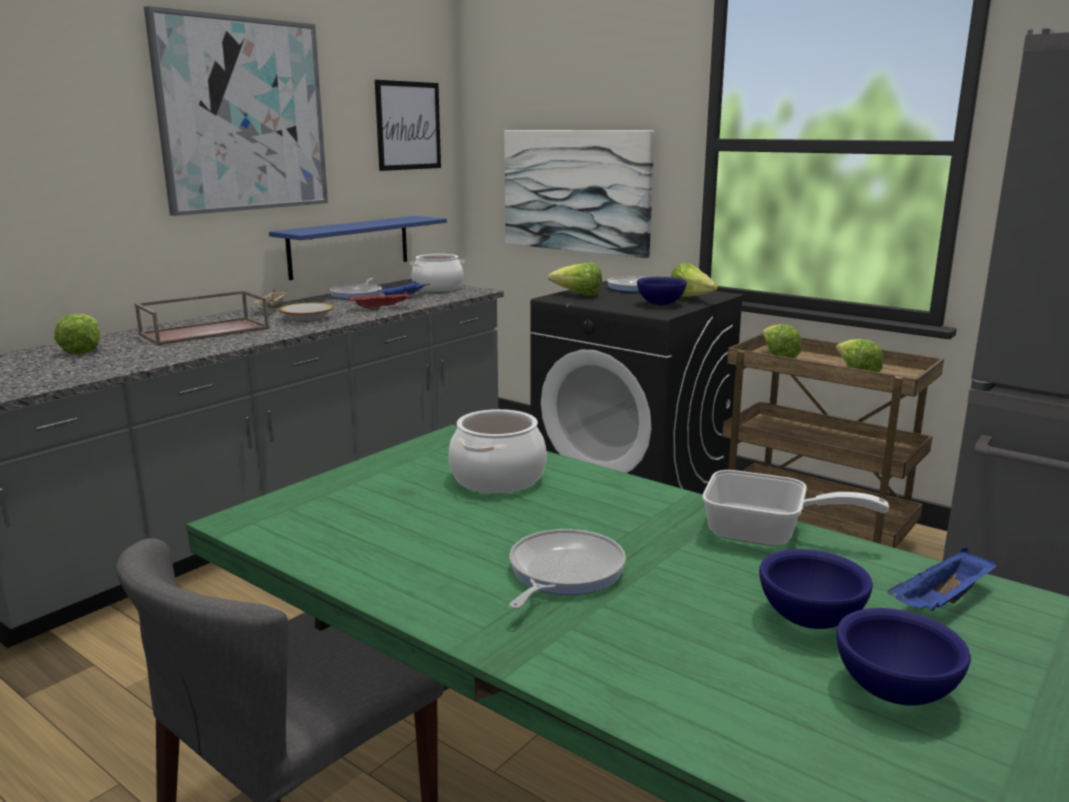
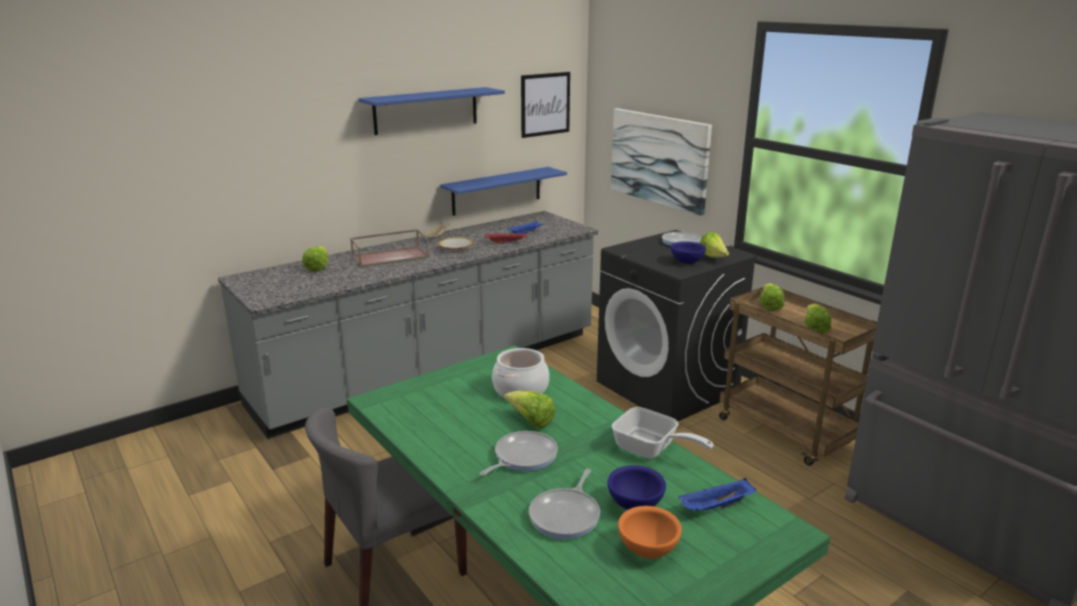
camera: 15 degrees right, 5 degrees up
picture [144,6,328,216] -> blue shelf [358,87,505,135]
frying pan [330,278,382,300] -> frying pan moved to [529,469,600,539]
cooking pot [410,254,464,292] -> none
lettuce [548,262,602,296] -> lettuce moved to [504,391,555,429]
blue bowl [836,608,971,706] -> orange bowl [618,506,682,558]

